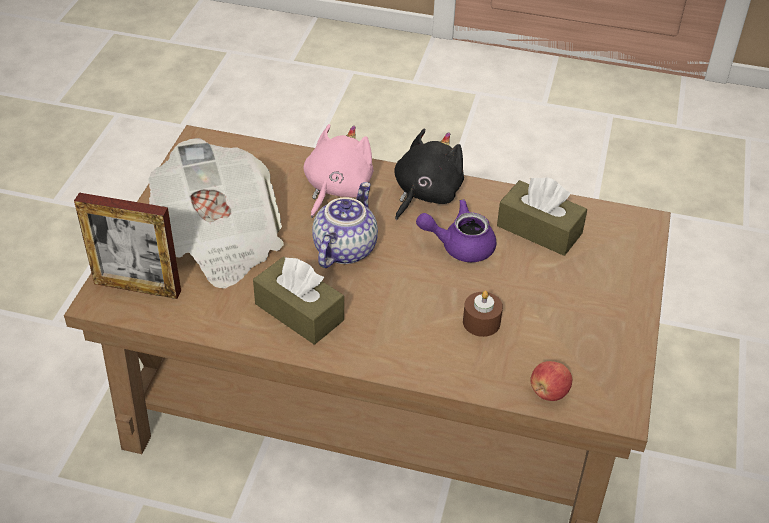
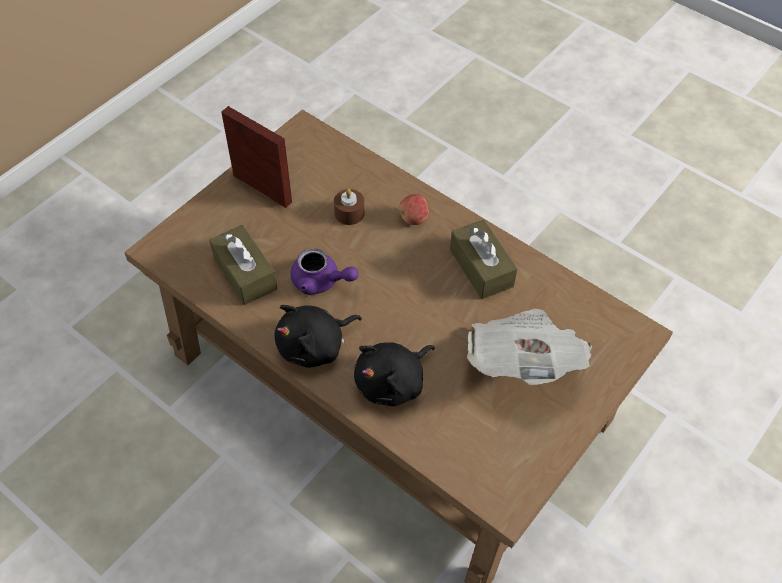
camera: 155 degrees left, 10 degrees up
picture frame [74,193,181,299] -> picture frame moved to [221,106,292,208]
pink plush toy [304,124,374,218] -> black plush toy [354,342,435,406]
teapot [312,182,378,268] -> none
apple [530,361,572,401] -> apple moved to [399,194,429,225]

